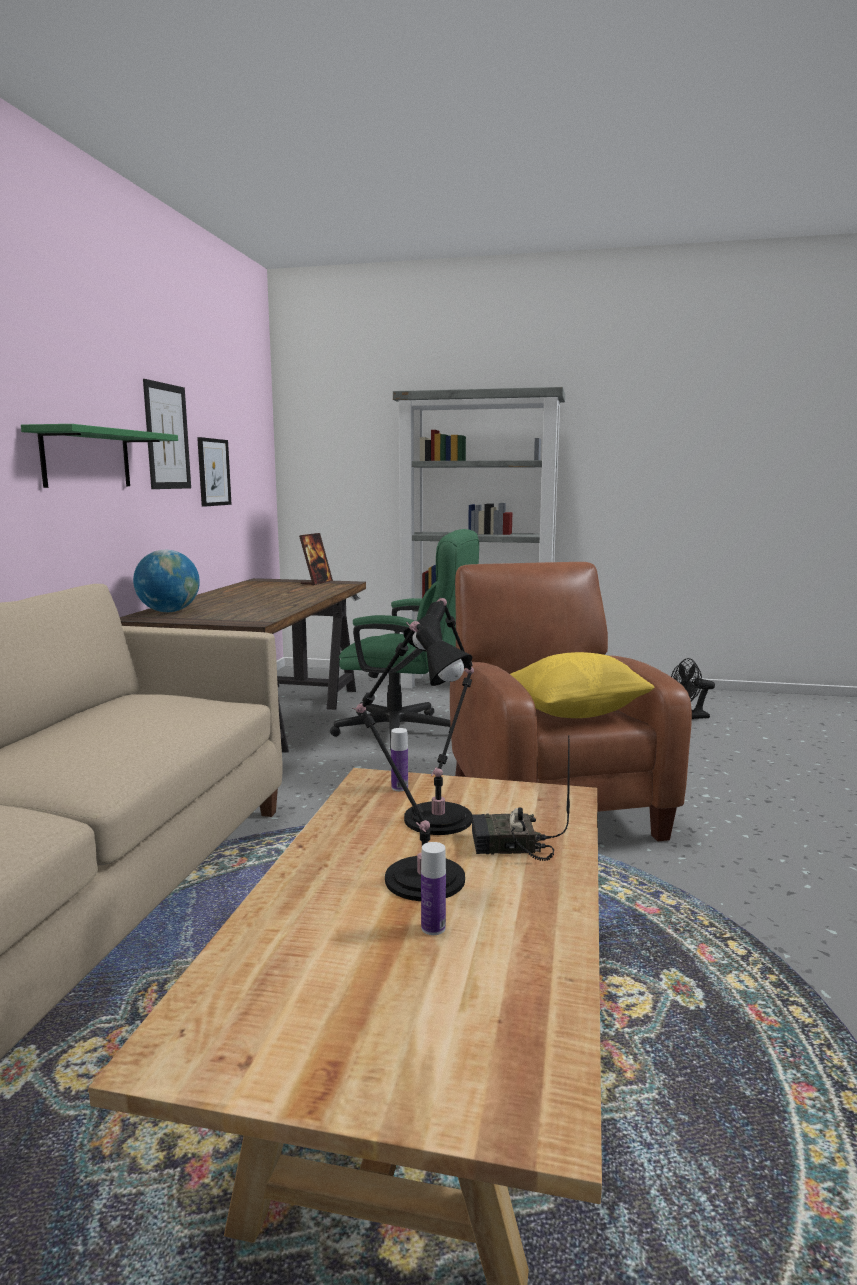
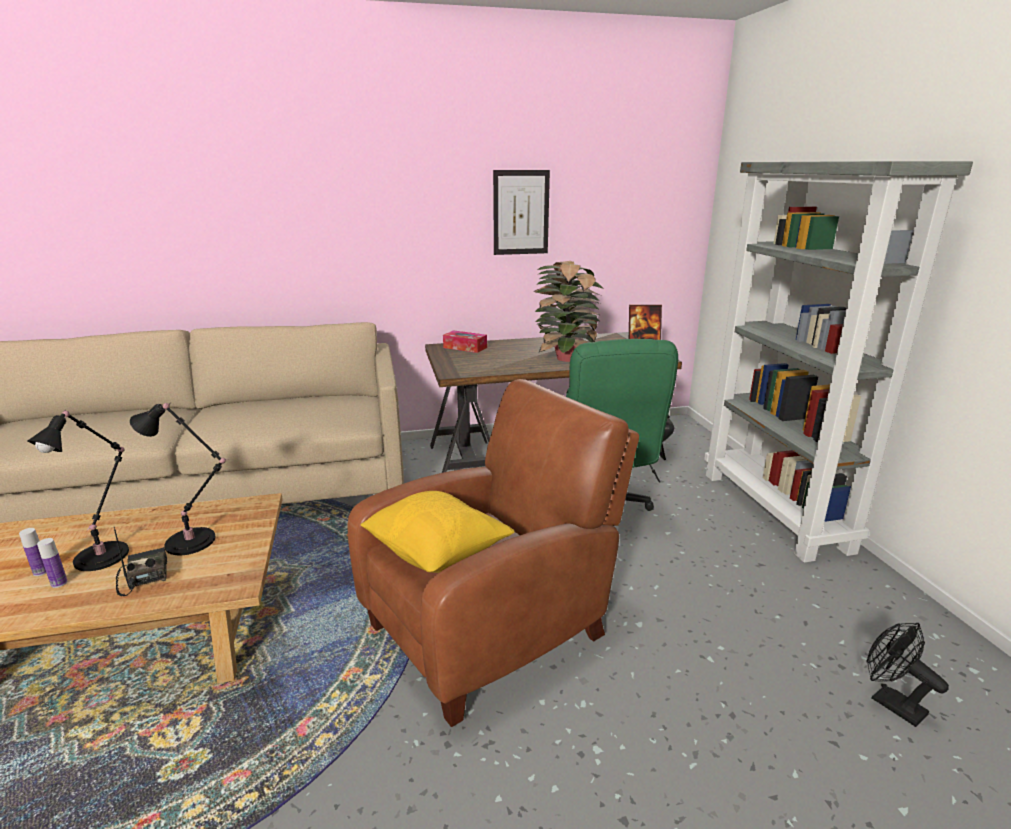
camera: 65 degrees right, 10 degrees up
green shelf [21,424,178,488] -> none
globe [133,550,200,612] -> tissue box [443,330,487,353]
picture [197,437,232,507] -> none
bottle [391,728,408,791] -> bottle moved to [37,538,68,588]
none -> potted plant [534,261,604,362]

